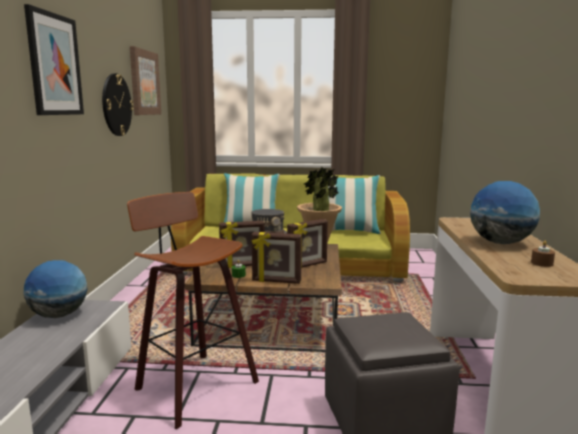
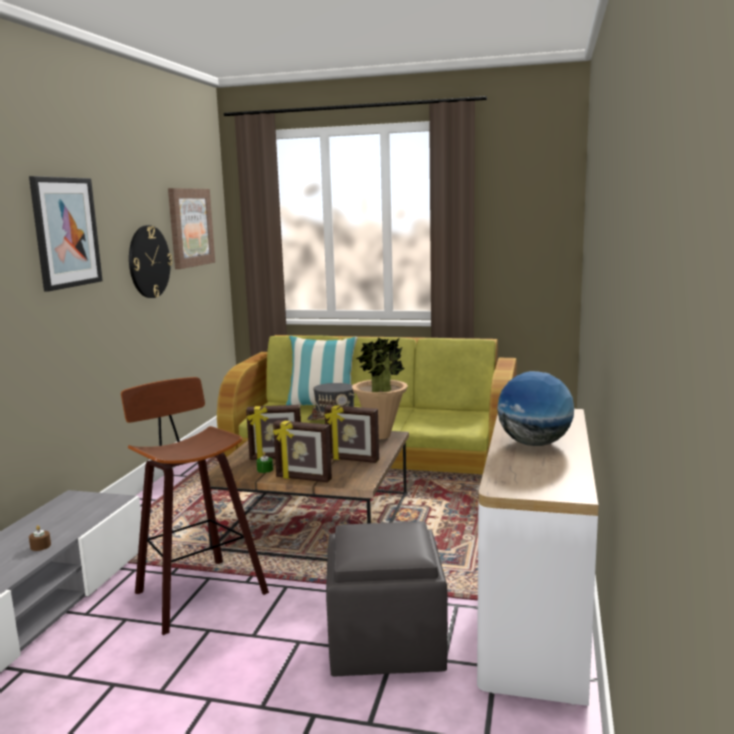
camera: 10 degrees right, 0 degrees up
globe [24,260,87,318] -> none
picture frame [287,219,328,268] -> picture frame turned 45 degrees clockwise [324,405,379,463]
pillow [328,175,381,234] -> none
brown candle [531,241,555,267] -> brown candle moved to [29,525,51,551]

